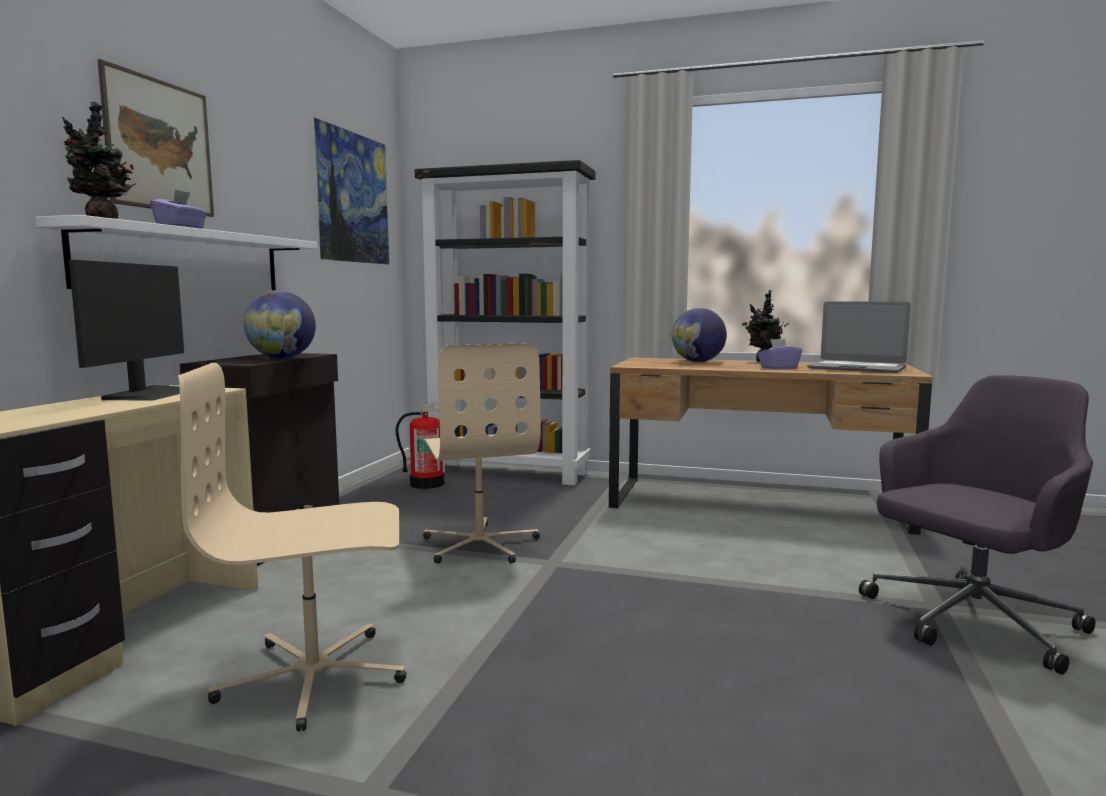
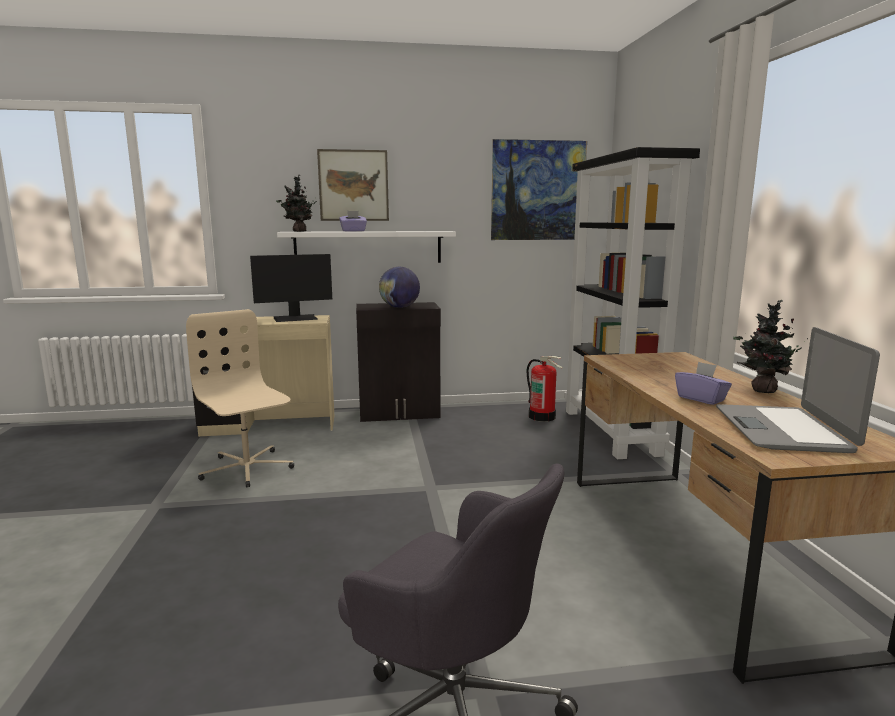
camera: 65 degrees right, 5 degrees up
beige office chair [423,343,541,564] -> none
globe [672,308,727,362] -> none

